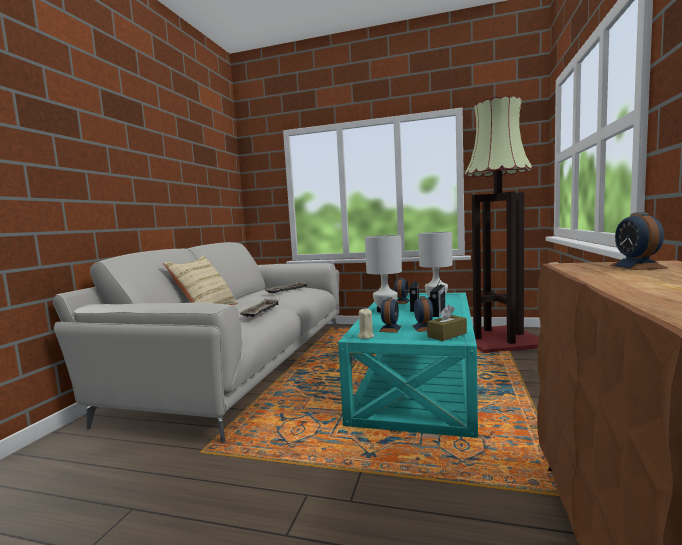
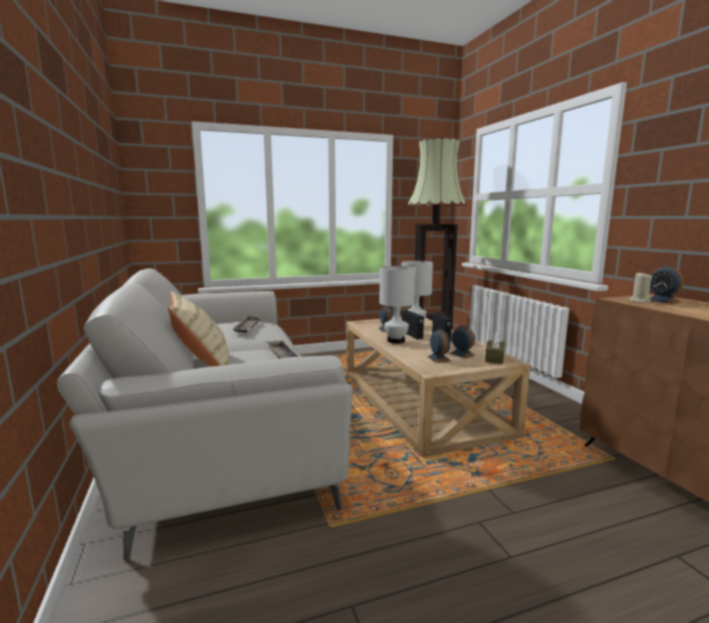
camera: 35 degrees left, 5 degrees up
turquoise coffee table [338,293,478,438] -> beige coffee table [346,317,530,457]
beige candle [358,308,374,339] -> beige candle moved to [629,272,652,303]

